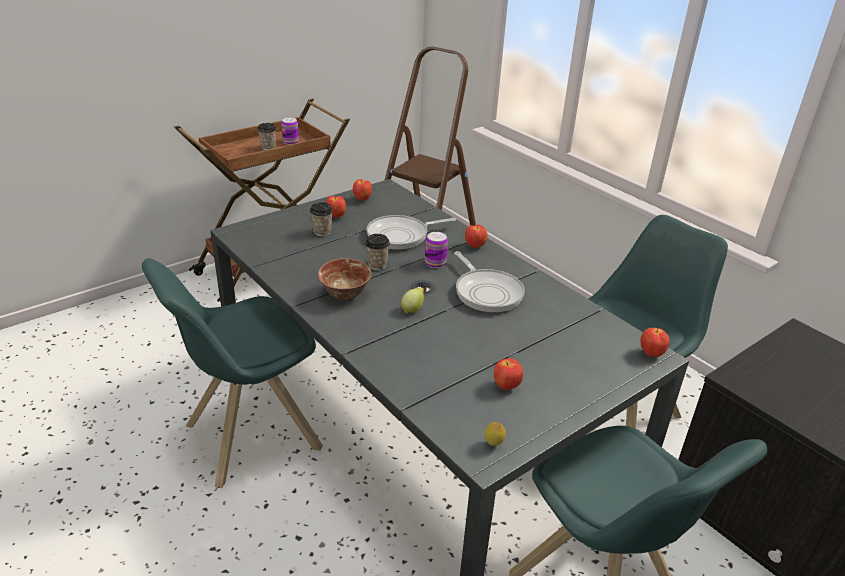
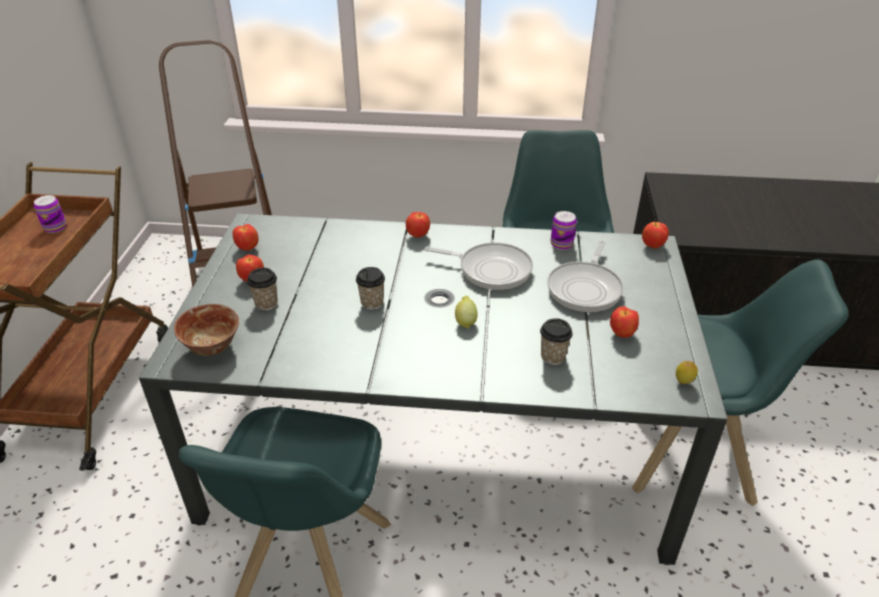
camera: 45 degrees left, 5 degrees up
cup [257,123,276,150] -> cup moved to [540,318,573,365]
bowl [318,258,372,301] -> bowl moved to [174,304,239,356]
frying pan [366,215,456,250] -> frying pan moved to [547,241,624,312]
can [425,232,448,268] -> can moved to [551,211,577,250]

